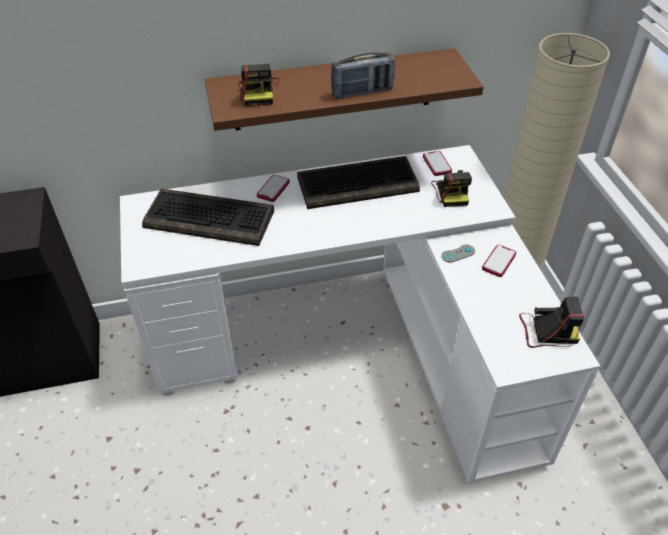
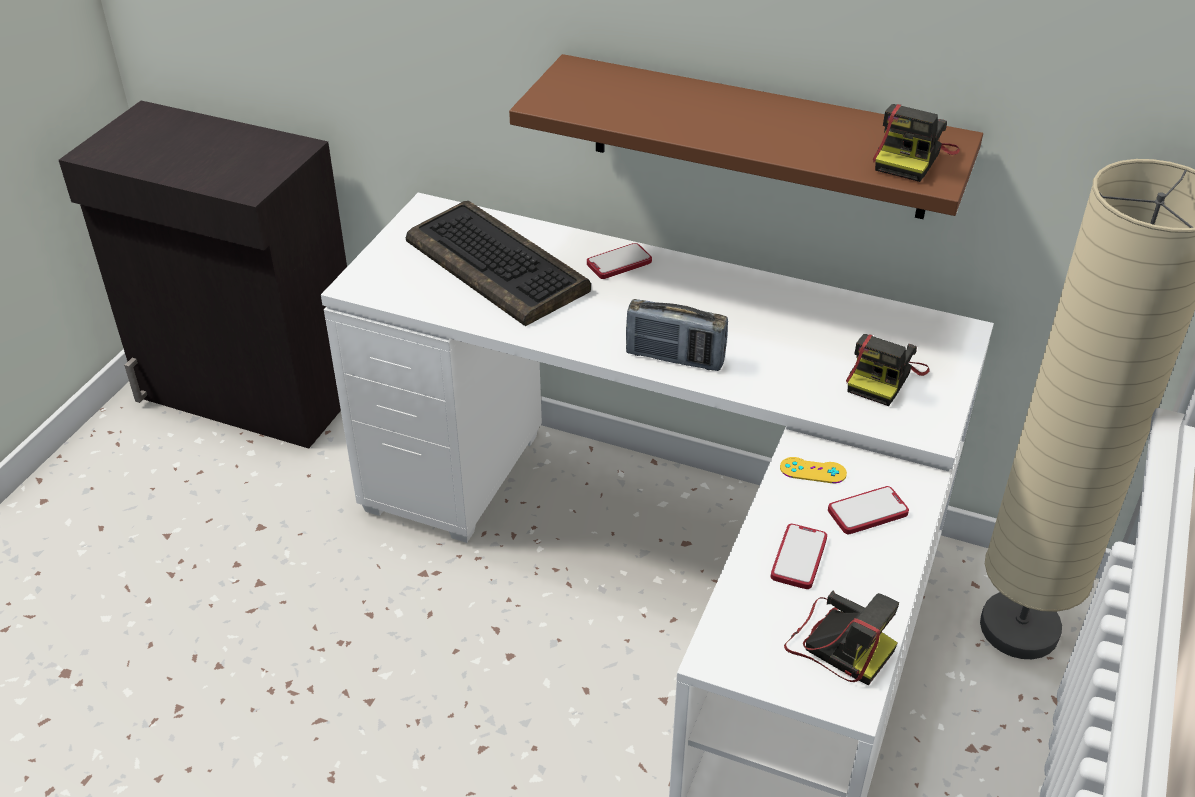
camera: 35 degrees right, 5 degrees down
camera [238,64,280,106] -> camera moved to [873,104,960,182]
keyboard [297,156,420,209] -> none
radio [331,52,395,99] -> radio moved to [626,299,728,371]
phone [423,151,452,176] -> phone moved to [771,524,827,589]
grey game controller [441,245,475,262] -> yellow game controller [780,457,847,483]

